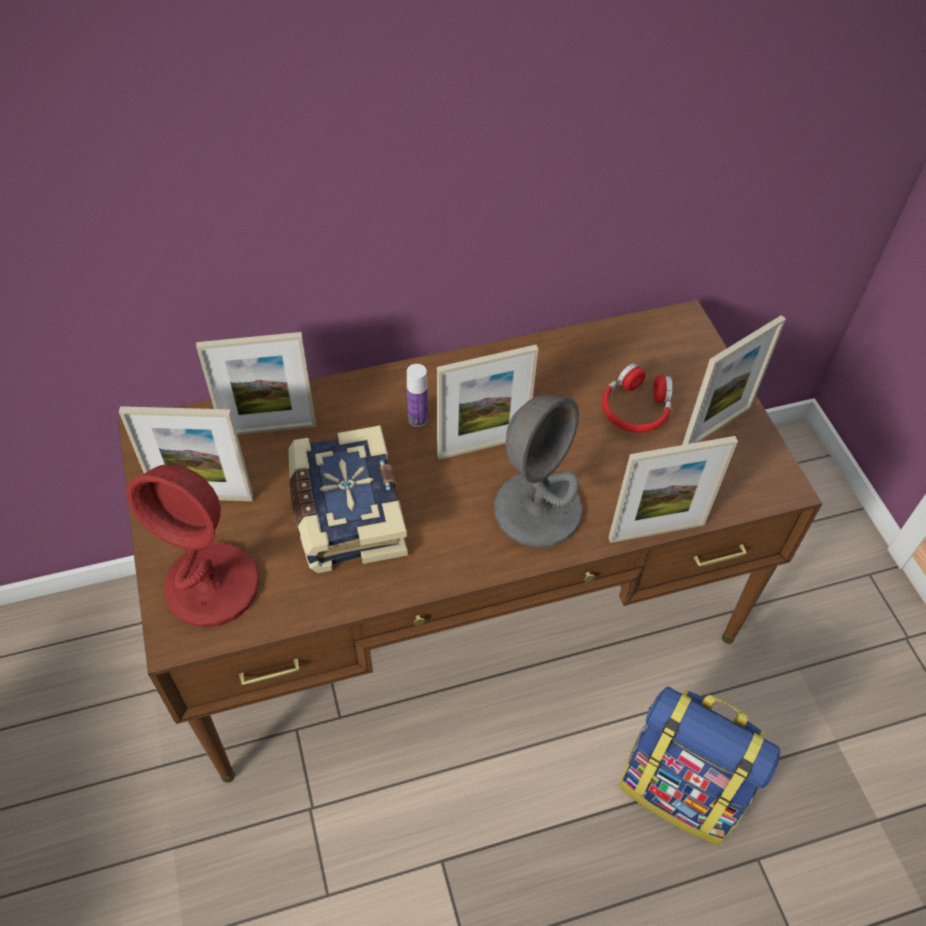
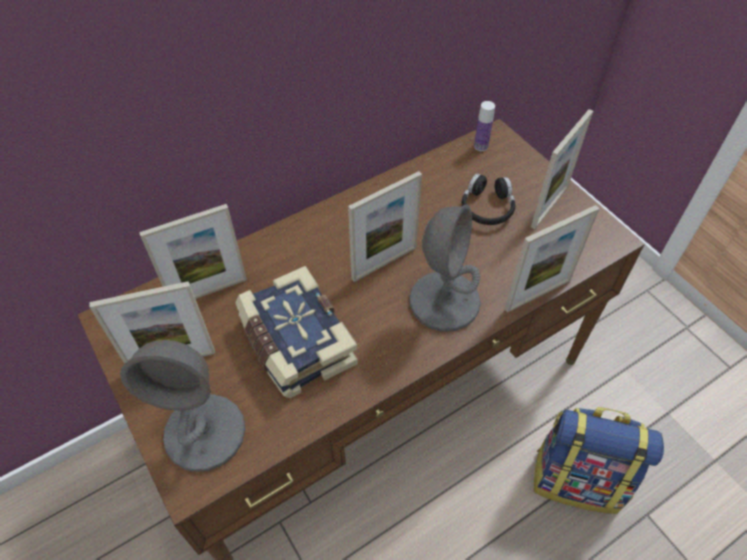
camera: 15 degrees left, 0 degrees up
red table lamp [126,464,260,627] -> grey table lamp [120,340,245,472]
bottle [407,364,428,427] -> bottle moved to [474,101,495,151]
red headphones [602,363,673,433] -> black headphones [462,173,515,225]

